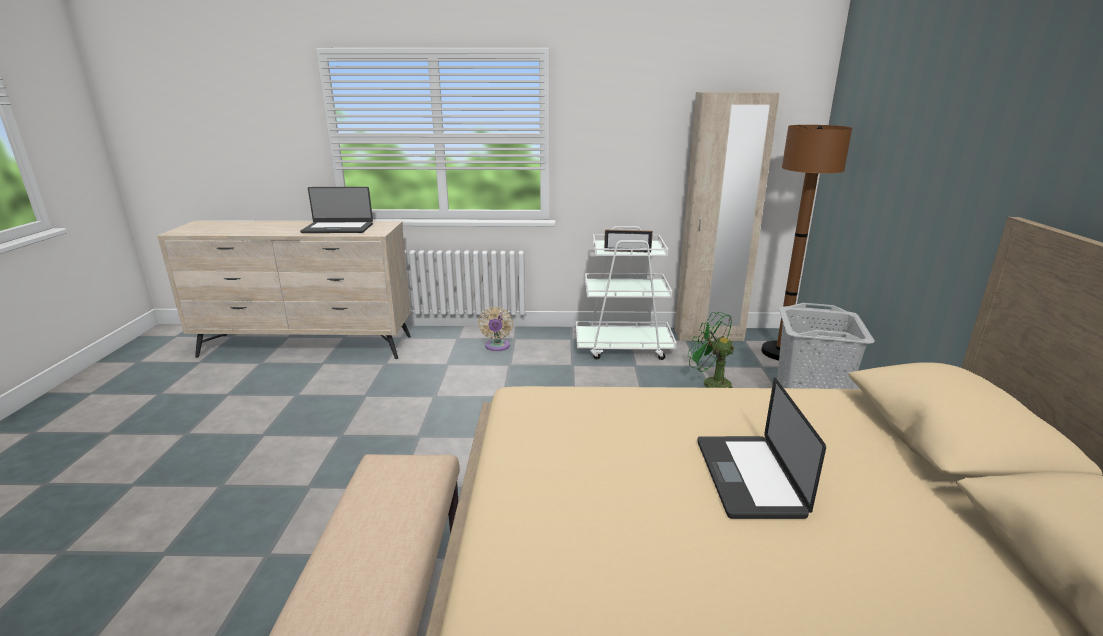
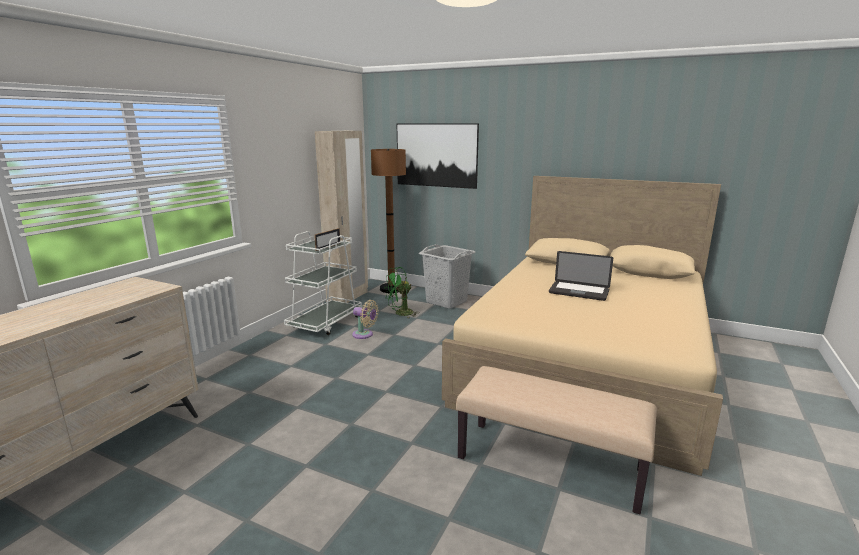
camera: 65 degrees left, 5 degrees down
laptop [300,187,373,233] -> none
beige fan [478,307,513,351] -> beige fan moved to [352,300,379,339]
none -> picture [397,124,479,189]

